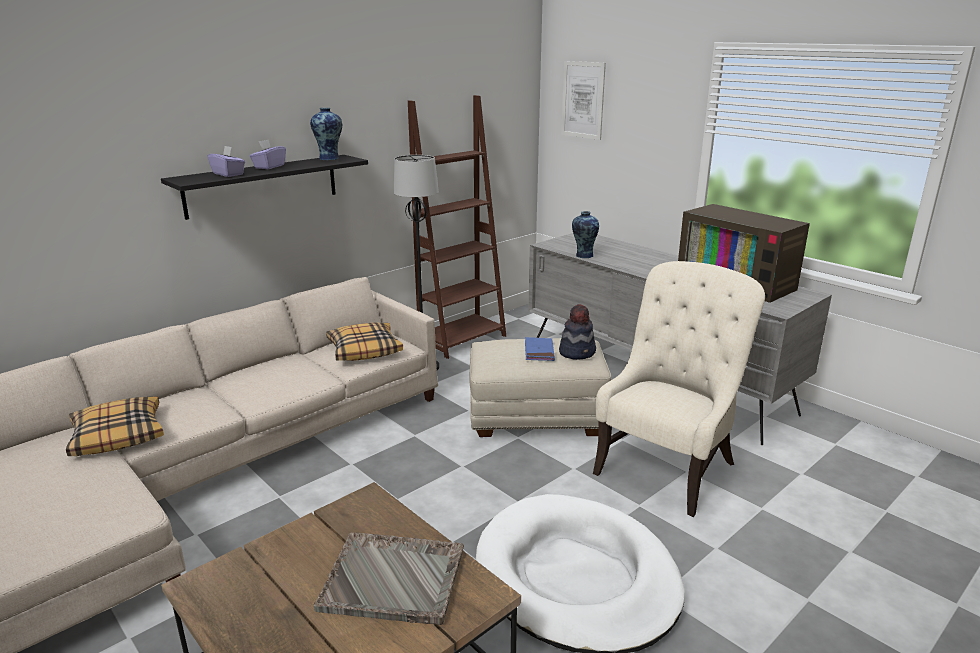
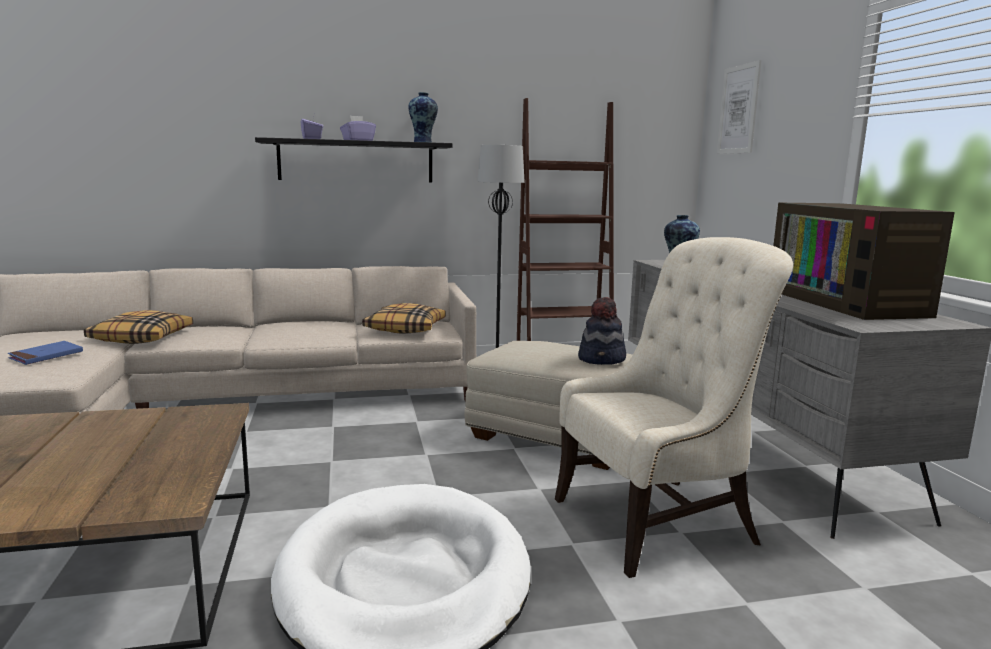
camera: 30 degrees right, 10 degrees down
grey tray [314,532,464,625] -> none
blue book [525,337,555,361] -> blue book moved to [8,341,83,365]

